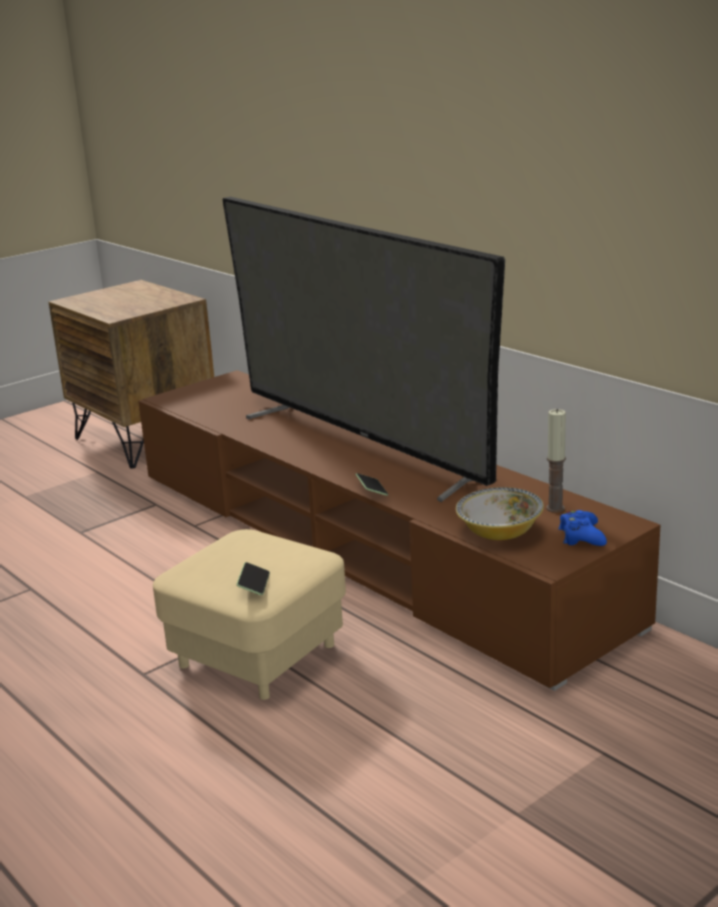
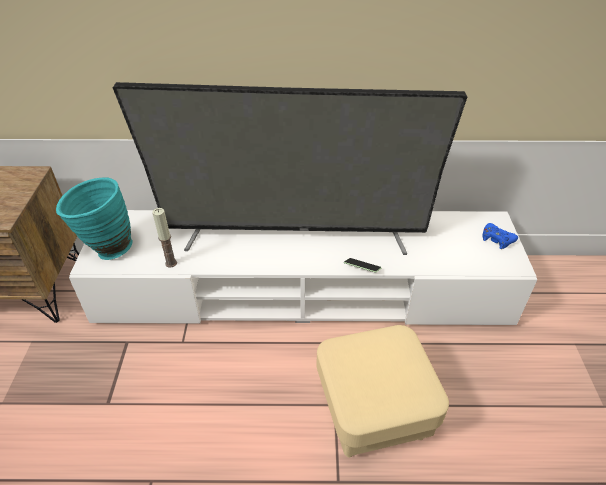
camera: 50 degrees left, 20 degrees up
brown tv stand [138,370,660,691] -> white tv stand [69,210,537,325]
phone [236,562,270,595] -> none
bowl [456,487,544,540] -> none
candle [547,409,566,513] -> candle moved to [152,208,177,267]
none -> turquoise vase [56,177,132,260]

